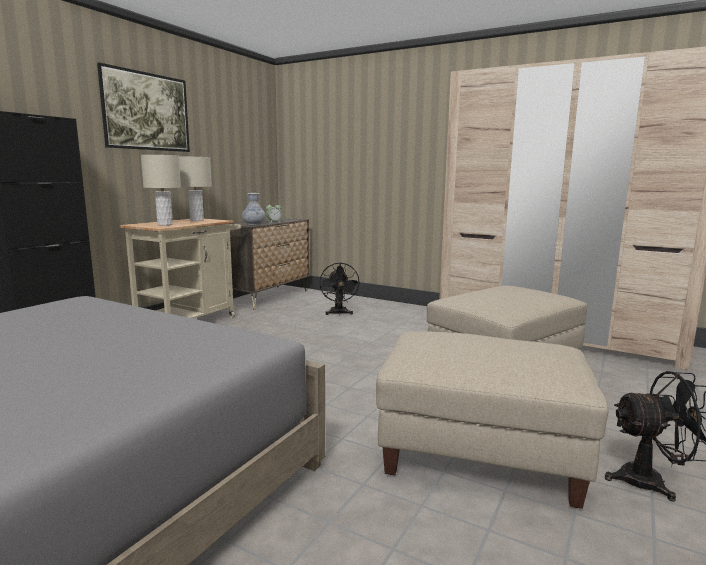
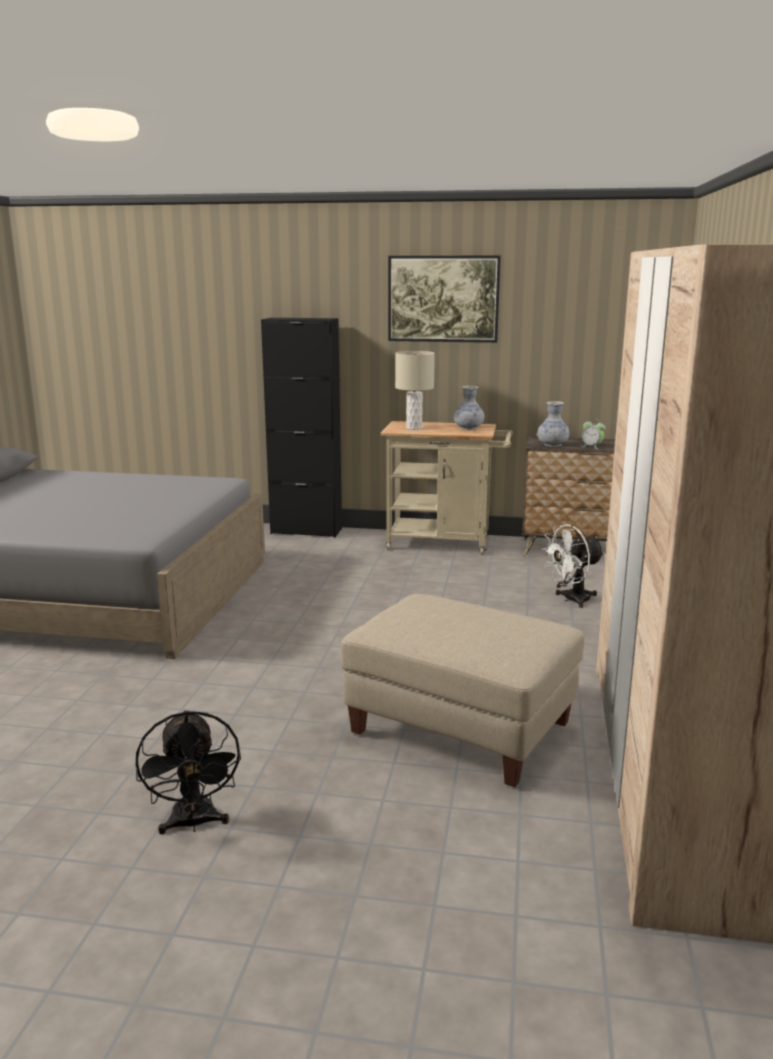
camera: 70 degrees right, 5 degrees up
beige table lamp [179,157,212,221] -> vase [454,386,484,430]
black fan [319,262,360,315] -> white fan [541,524,604,608]
beige ottoman [376,331,609,509] -> none

